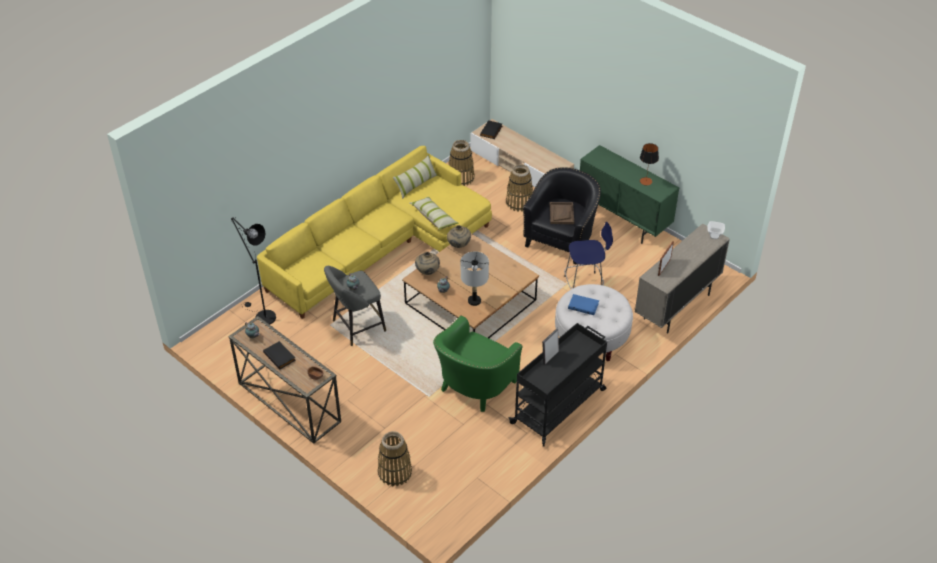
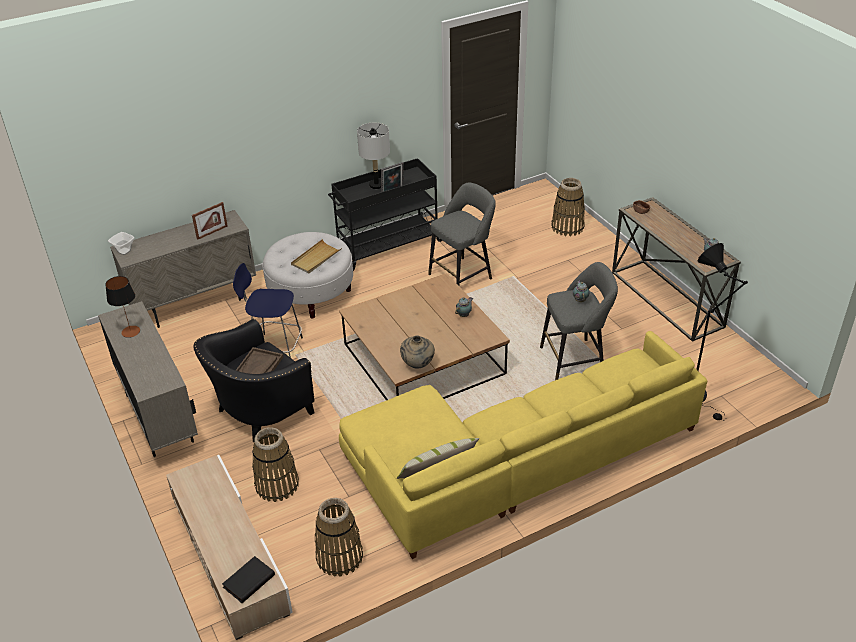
camera: 160 degrees left, 5 degrees down
black book [263,341,296,370] -> none
pillow [410,197,458,230] -> none
beige vase [415,252,440,275] -> none
green armchair [433,315,522,412] -> grey stool [428,183,496,286]
grey table lamp [461,251,489,306] -> grey table lamp moved to [357,123,390,189]
blue book [568,294,599,315] -> beige tray [291,239,342,274]
green cabinet [580,145,679,244] -> beige cabinet [98,301,198,457]

